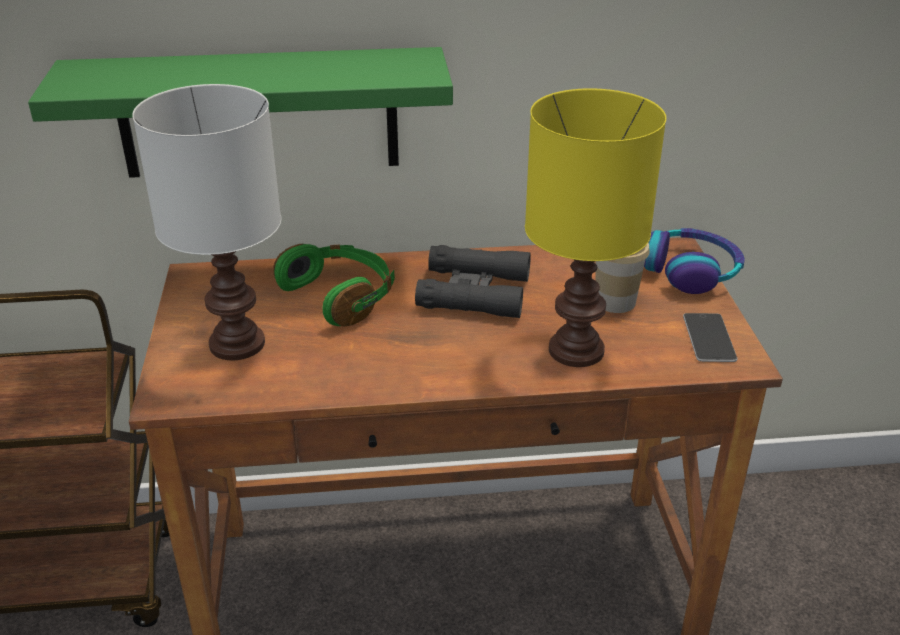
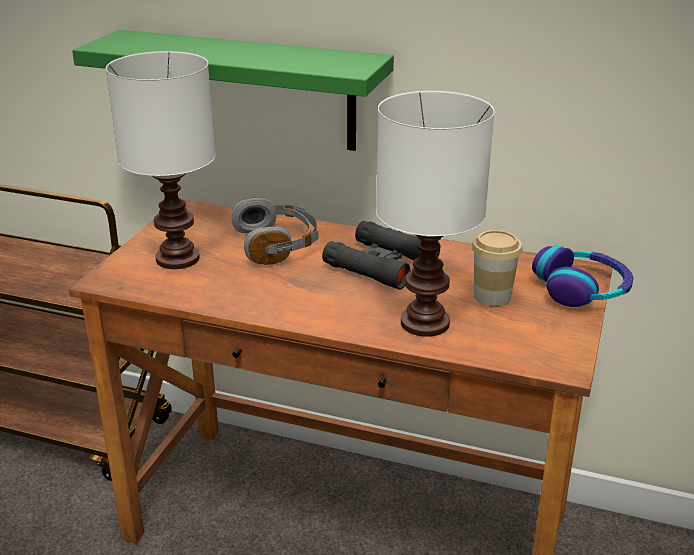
camera: 25 degrees right, 5 degrees down
green headphones [273,244,395,327] -> grey headphones [232,197,319,265]
yellow table lamp [525,88,666,367] -> white table lamp [376,91,495,337]
phone [683,313,737,362] -> none

